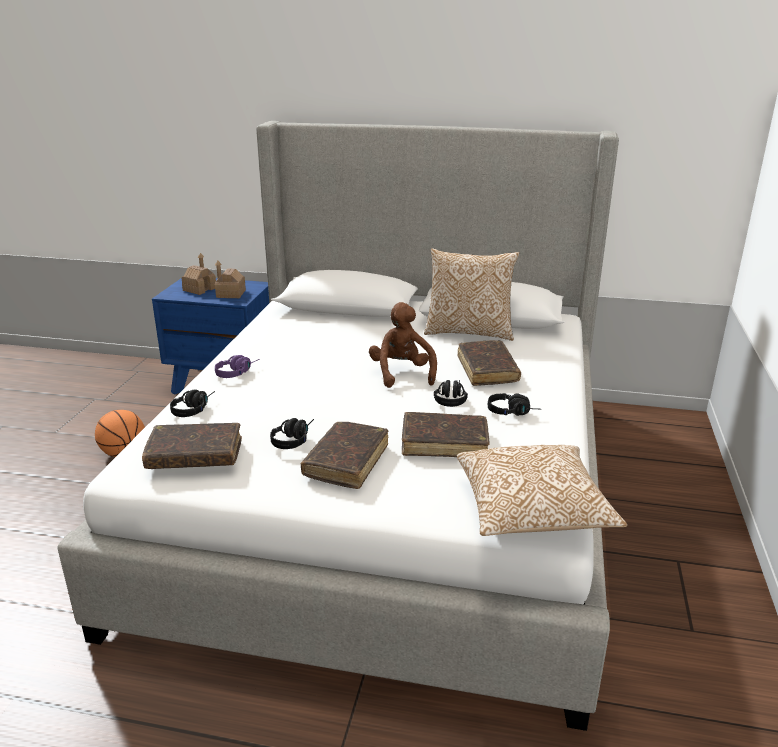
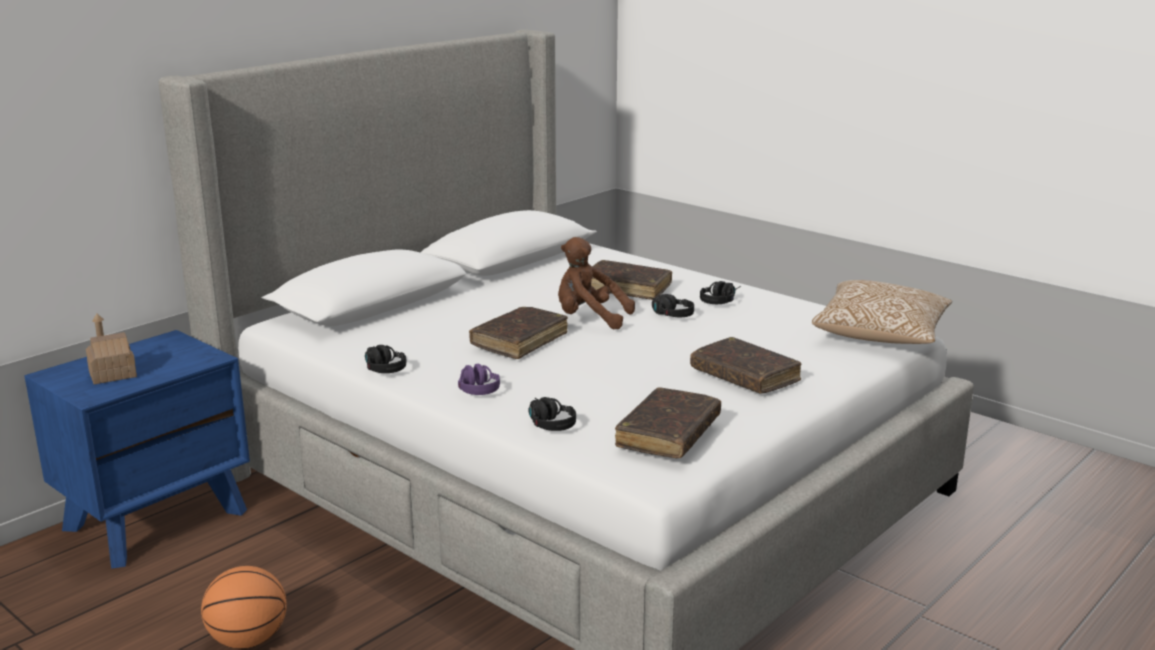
camera: 60 degrees left, 5 degrees down
toy house [215,261,246,298] -> none
black headphones [270,418,314,449] -> black headphones moved to [365,345,406,373]
brown book [402,412,490,457] -> brown book moved to [469,307,568,359]
pillow [424,248,519,341] -> none

